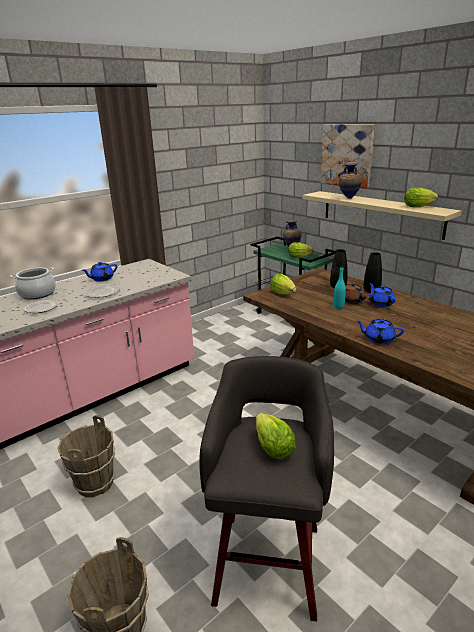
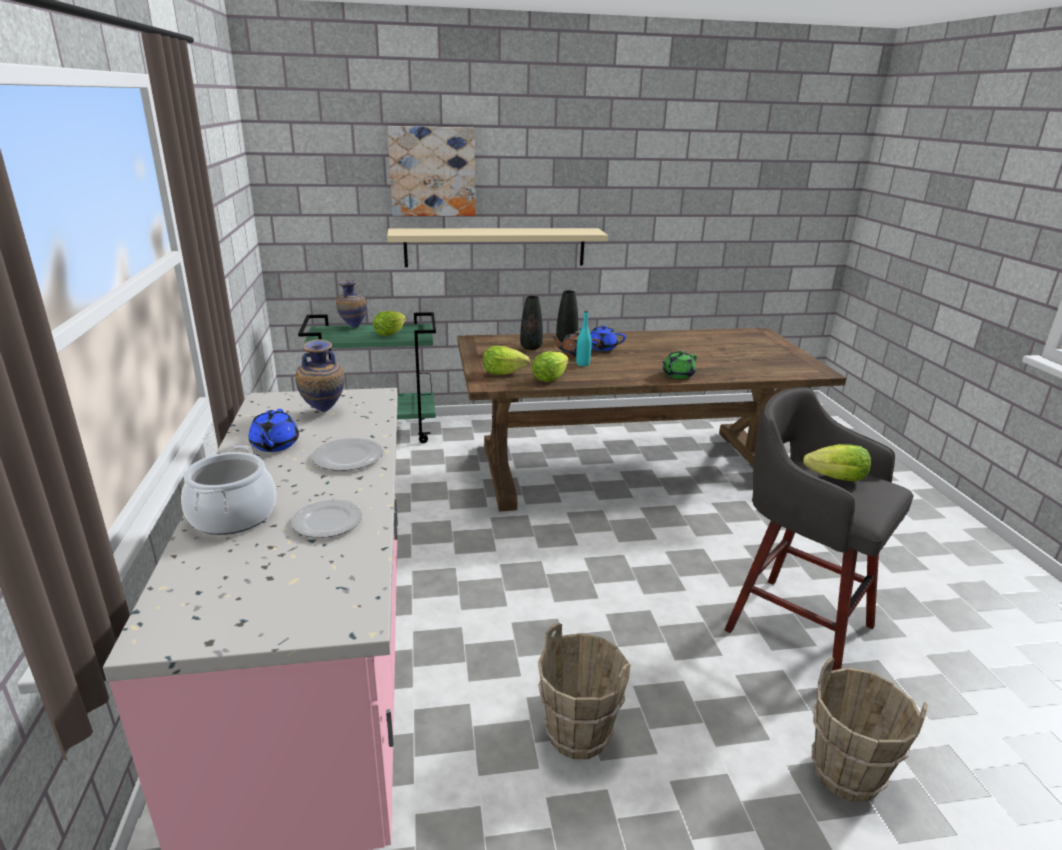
camera: 60 degrees left, 0 degrees up
vase [339,162,362,199] -> vase moved to [295,339,345,412]
blue teapot [356,319,404,344] -> green teapot [662,350,697,379]
lettuce [404,187,438,207] -> lettuce moved to [532,352,569,382]

